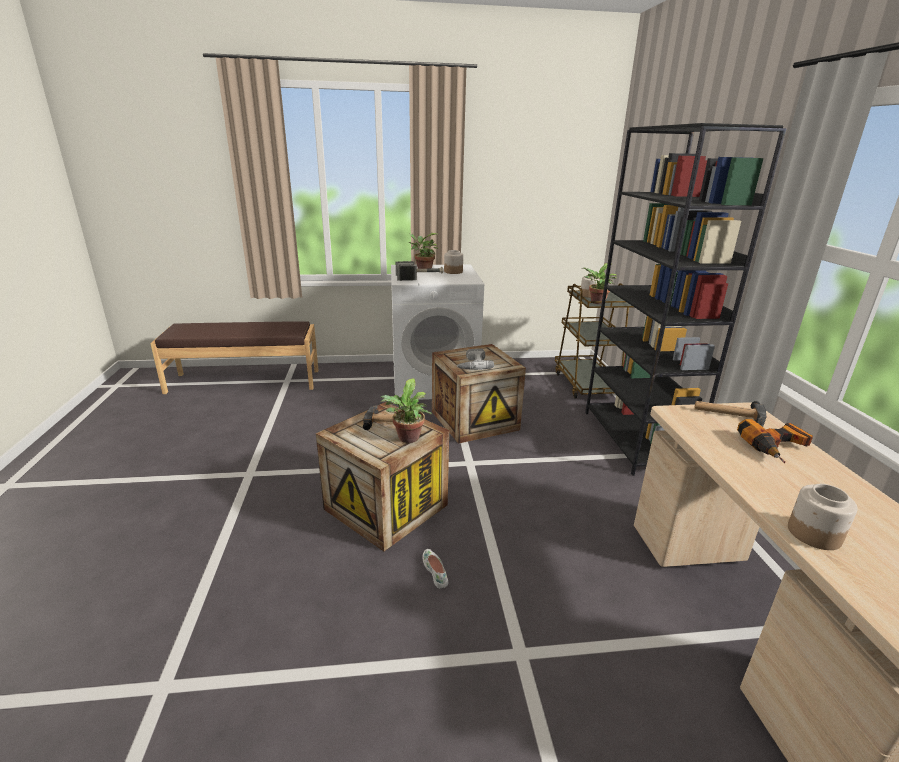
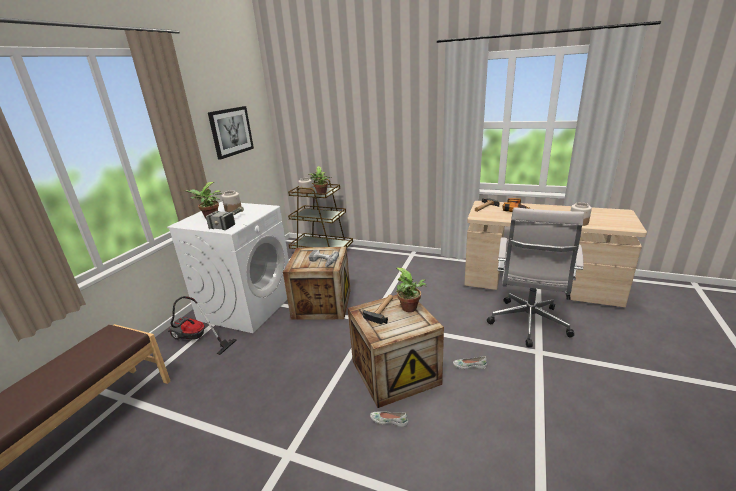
camera: 60 degrees left, 0 degrees up
black bookcase [585,123,786,476] -> none
none -> vacuum cleaner [168,296,237,355]
none -> picture [208,106,254,160]
none -> white shoe [370,411,408,427]
none -> white office chair [487,208,584,347]

